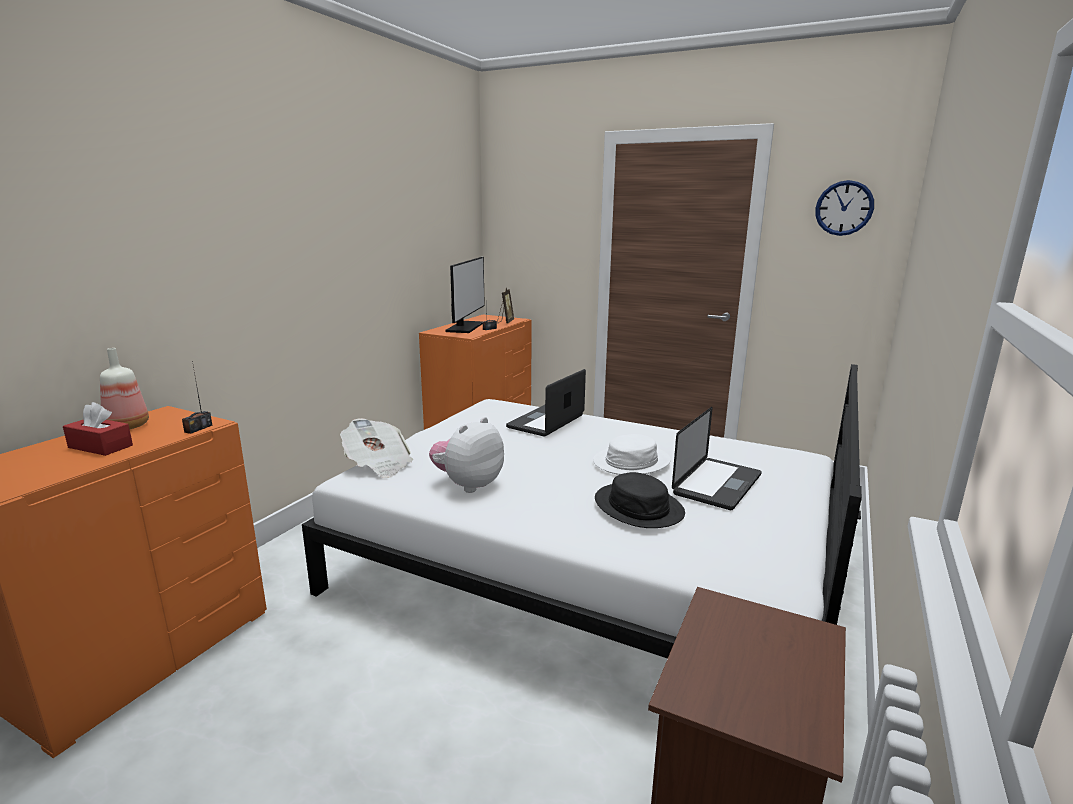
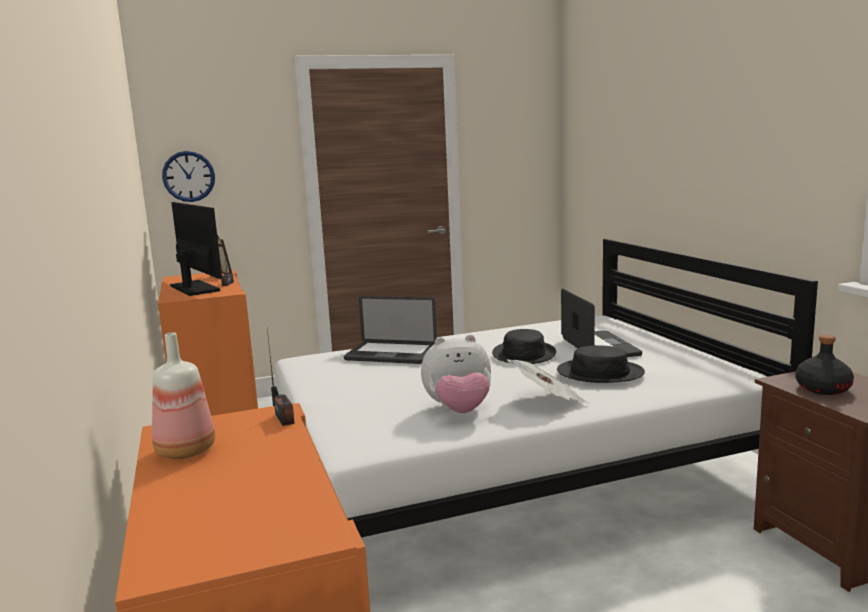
camera: 45 degrees left, 5 degrees down
red tissue box [63,402,133,456] -> none
newspaper [340,418,413,478] -> newspaper moved to [506,359,589,403]
plush toy [429,417,504,493] -> plush toy turned 90 degrees counterclockwise [421,335,491,413]
laptop [506,369,586,437] -> laptop turned 60 degrees counterclockwise [344,296,437,364]
white hat [593,434,671,475] -> black hat [492,329,556,364]
wall clock [815,180,874,236] -> wall clock moved to [162,151,215,202]
none -> black bottle [795,335,854,395]

